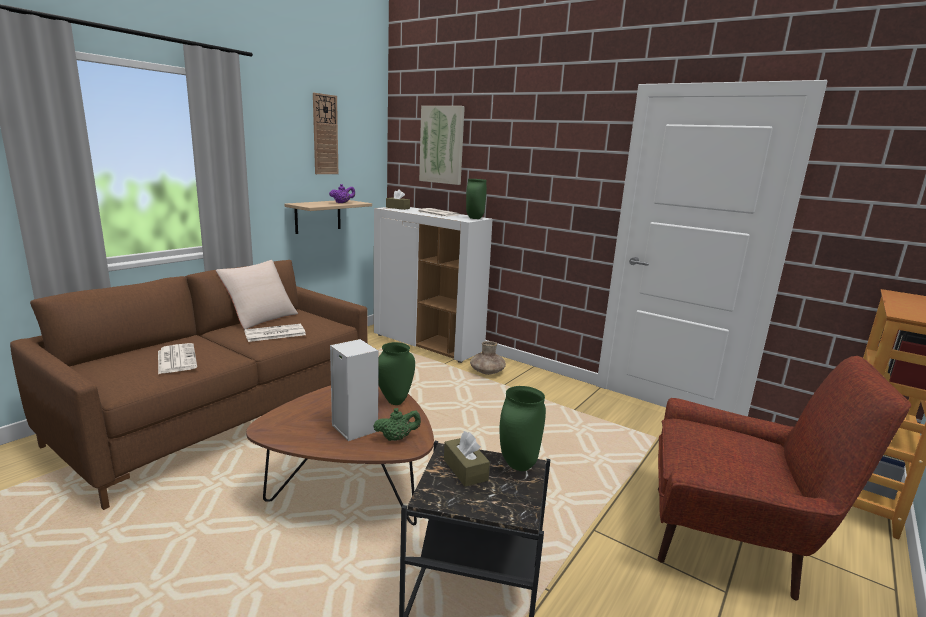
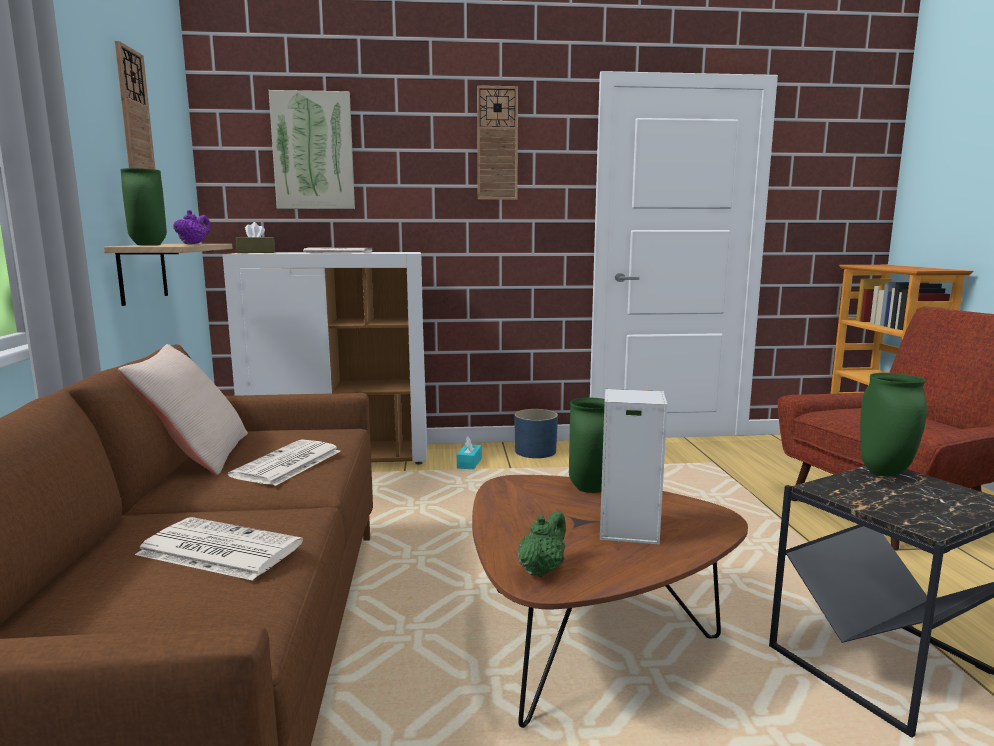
camera: 40 degrees left, 5 degrees down
green teapot [373,408,421,441] -> green teapot moved to [518,511,566,577]
brown tissue box [444,431,490,487] -> none
green vase [466,179,487,219] -> green vase moved to [120,168,167,245]
brown vase [470,341,506,375] -> turquoise tissue box [457,436,482,469]
none -> wall clock [477,85,518,200]
none -> blue planter [515,409,558,458]

